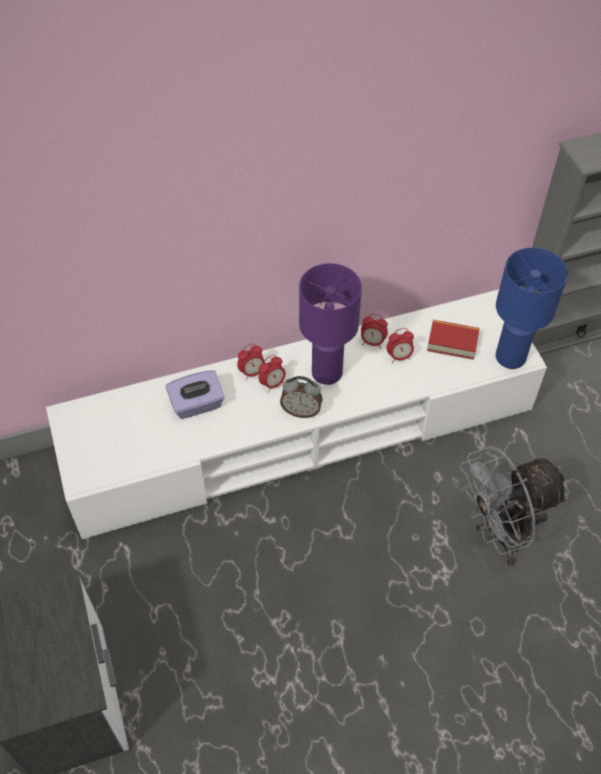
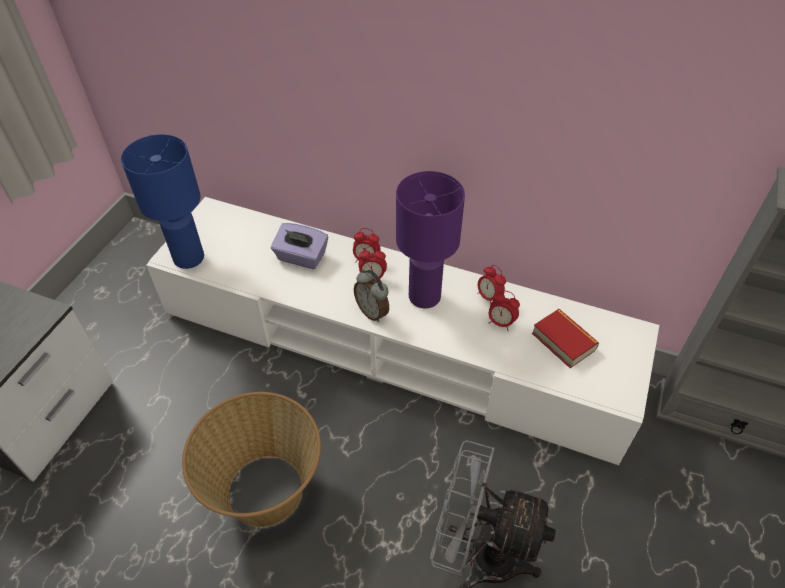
camera: 40 degrees right, 5 degrees down
blue table lamp [496,248,568,369] -> blue table lamp moved to [121,134,204,269]
none -> basket [182,392,321,527]

